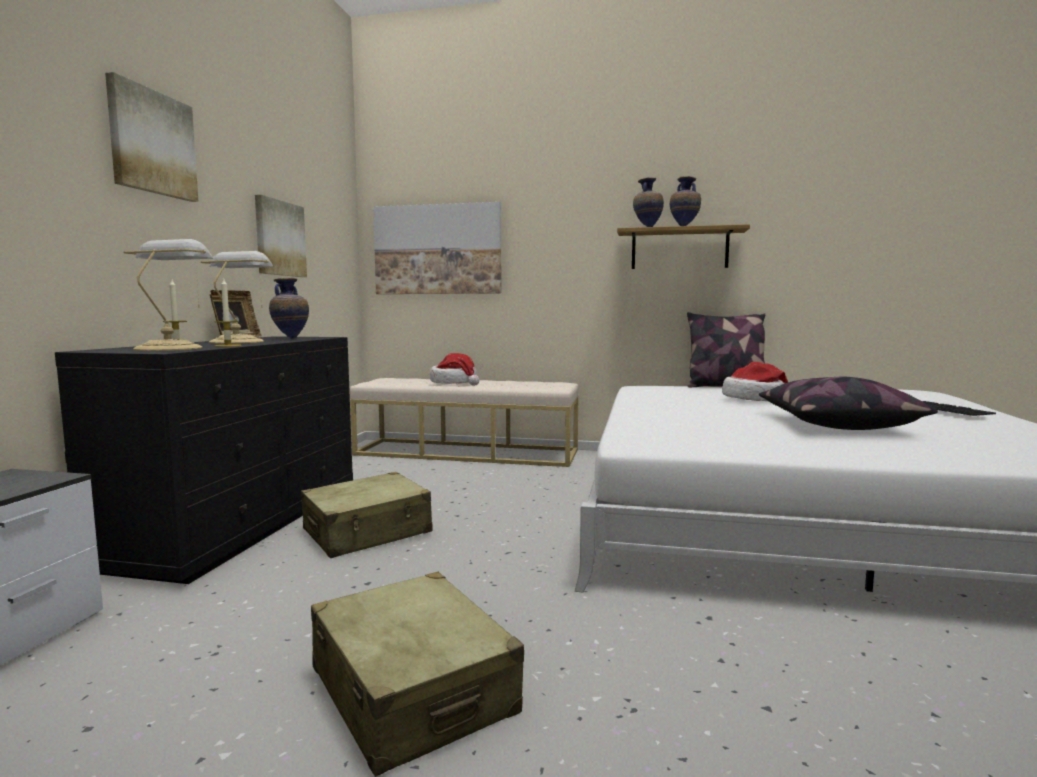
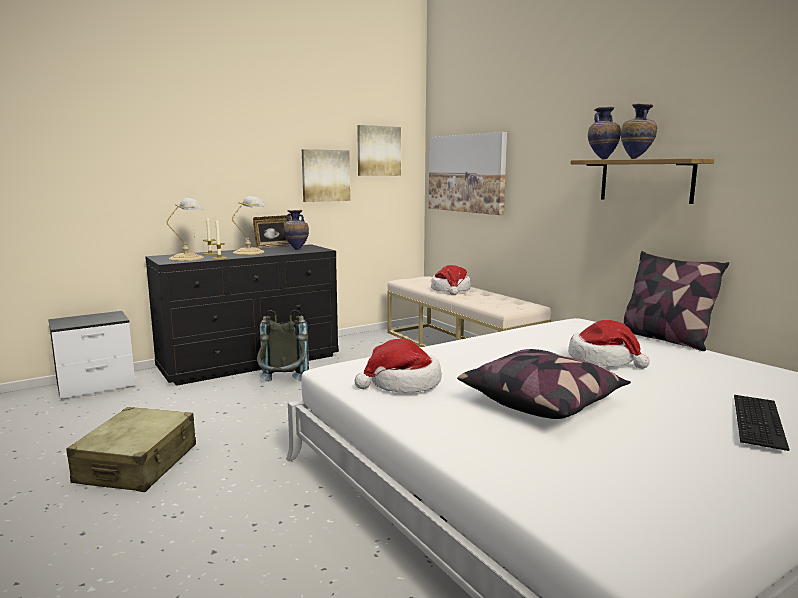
camera: 45 degrees right, 5 degrees up
picture [105,72,198,202] -> picture moved to [357,125,401,176]
beige suitcase [301,472,433,558] -> grey backpack [257,310,309,381]
none -> hat [355,339,442,393]

